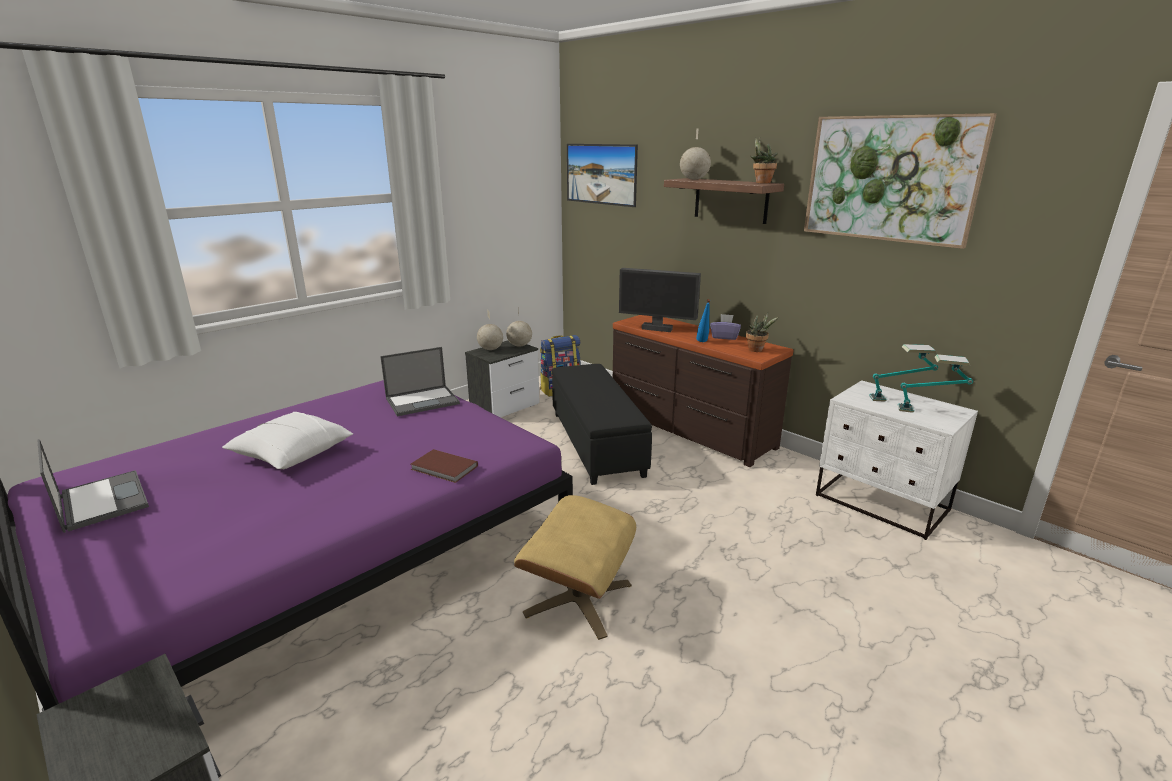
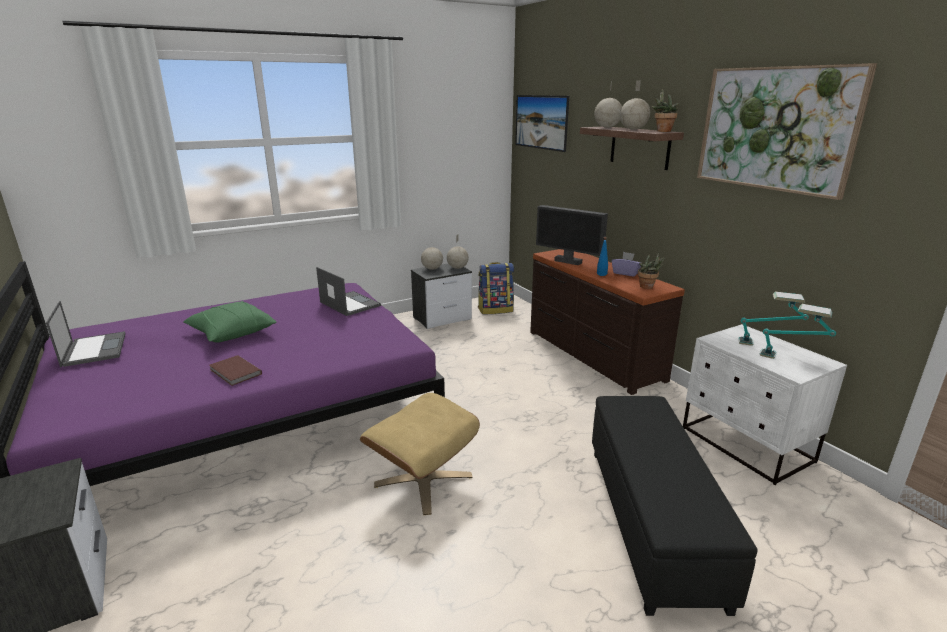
camera: 15 degrees right, 0 degrees up
white pillow [222,412,353,469] -> green pillow [183,301,276,343]
laptop [380,347,460,416] -> laptop turned 120 degrees counterclockwise [316,267,381,316]
brown book [411,449,478,483] -> brown book moved to [209,355,262,386]
black ottoman [552,364,652,485] -> black ottoman moved to [592,396,758,616]
none -> globe [620,80,650,130]

